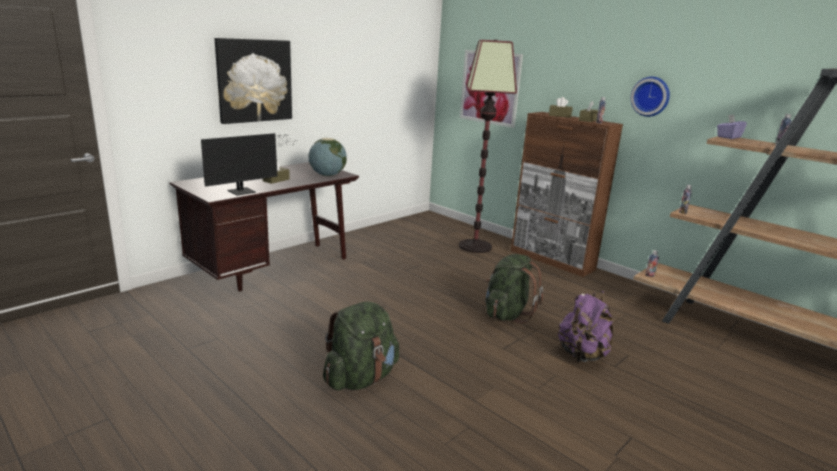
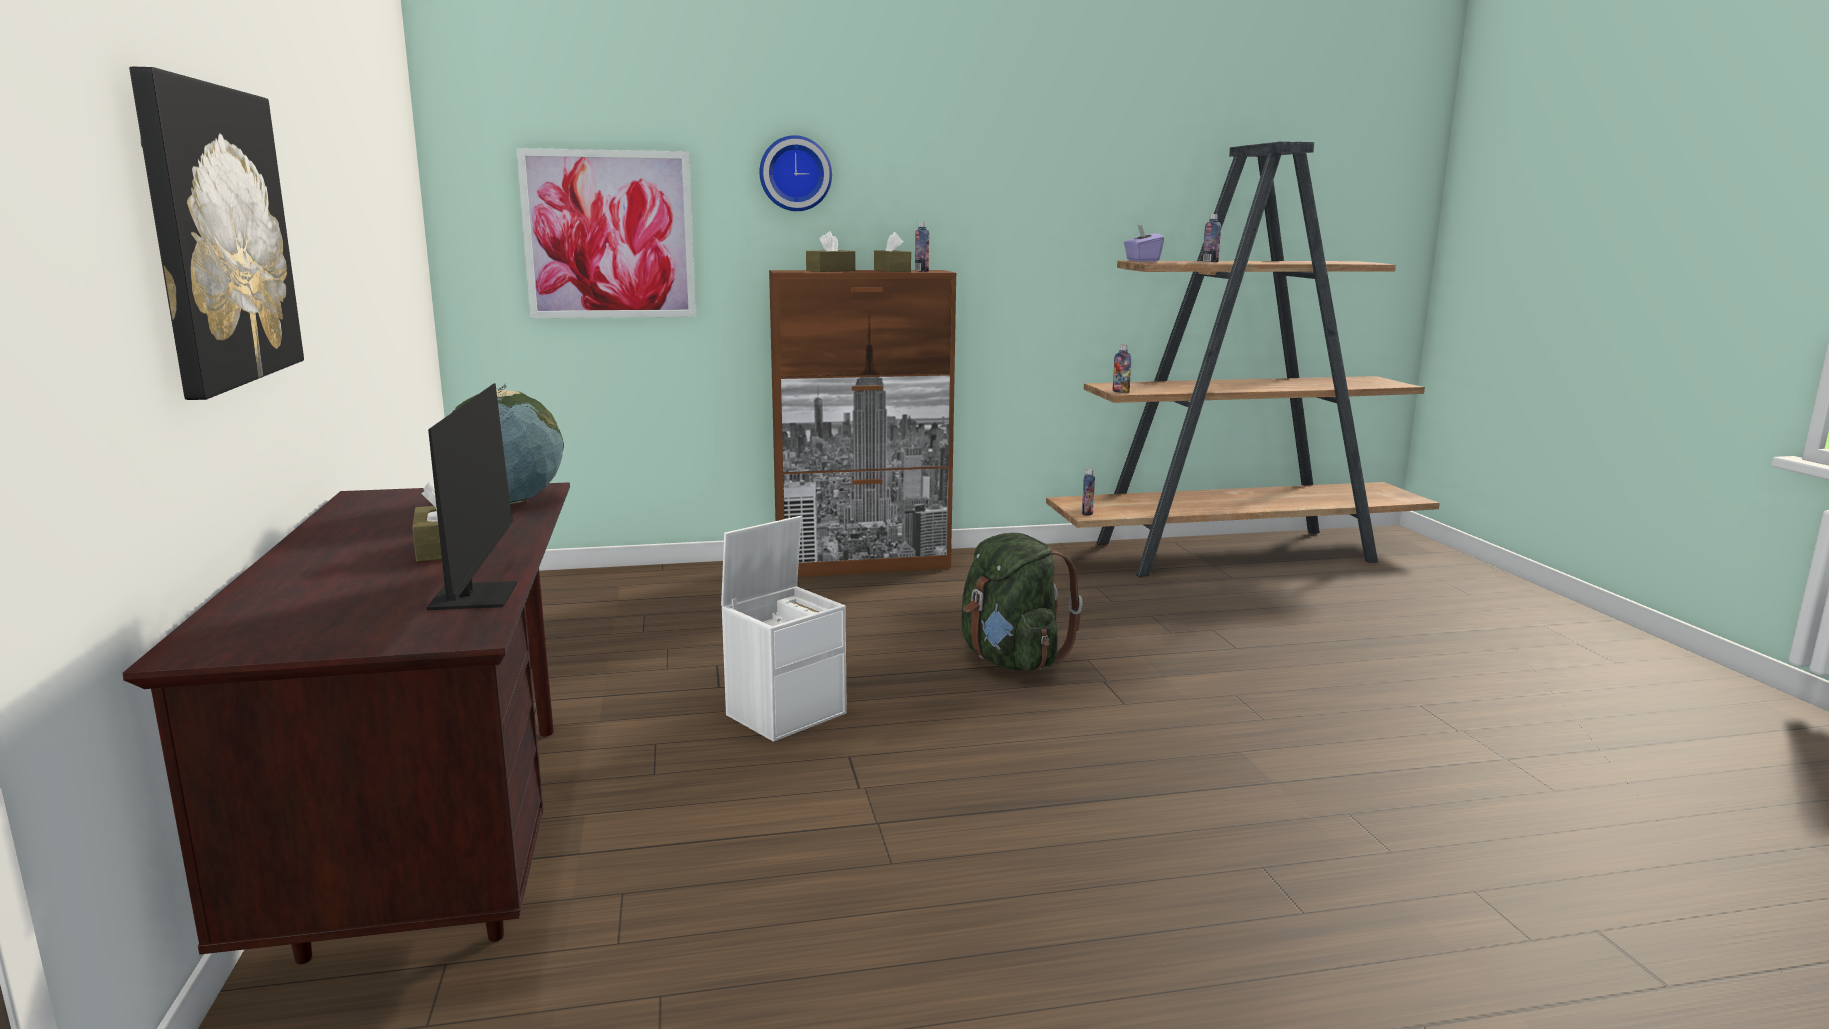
camera: 55 degrees left, 5 degrees down
green backpack [323,301,399,391] -> none
floor lamp [459,40,517,253] -> none
purple backpack [558,291,613,362] -> none
wall clock [630,77,670,117] -> wall clock moved to [759,135,832,211]
none -> white storage box [721,516,847,742]

